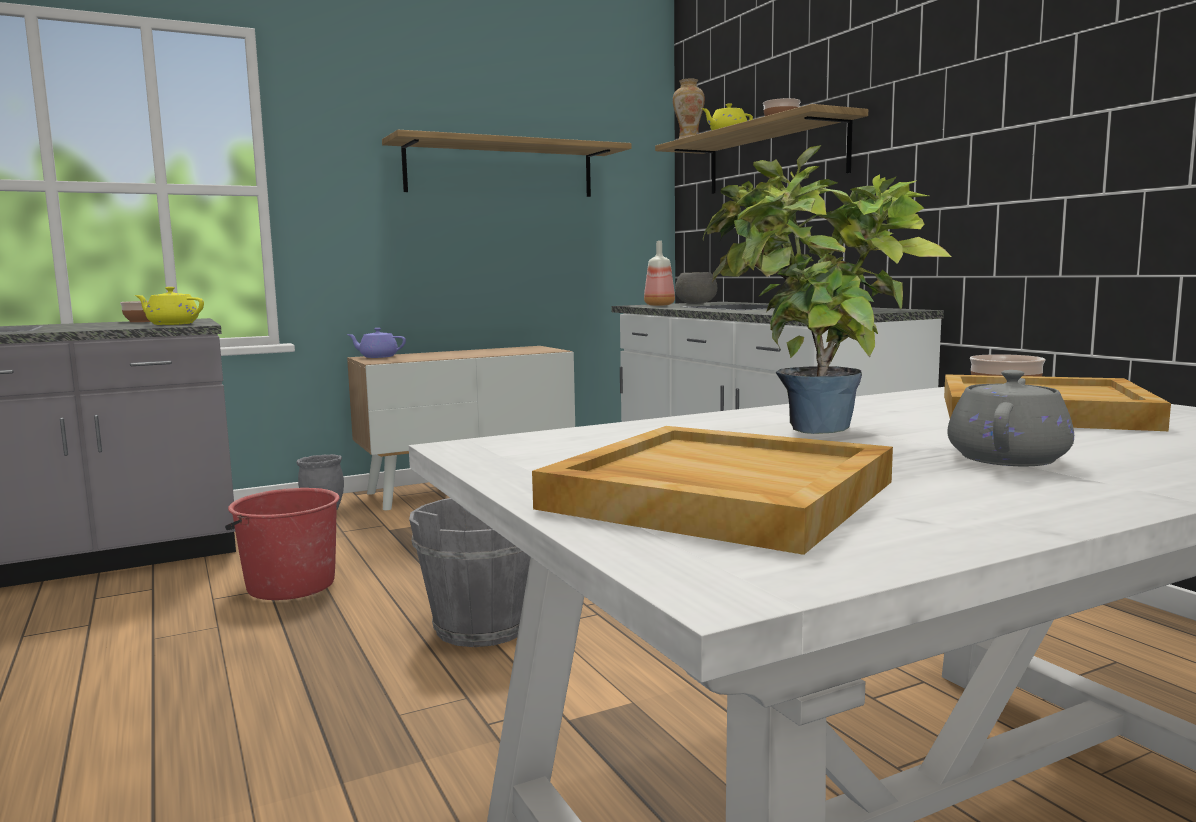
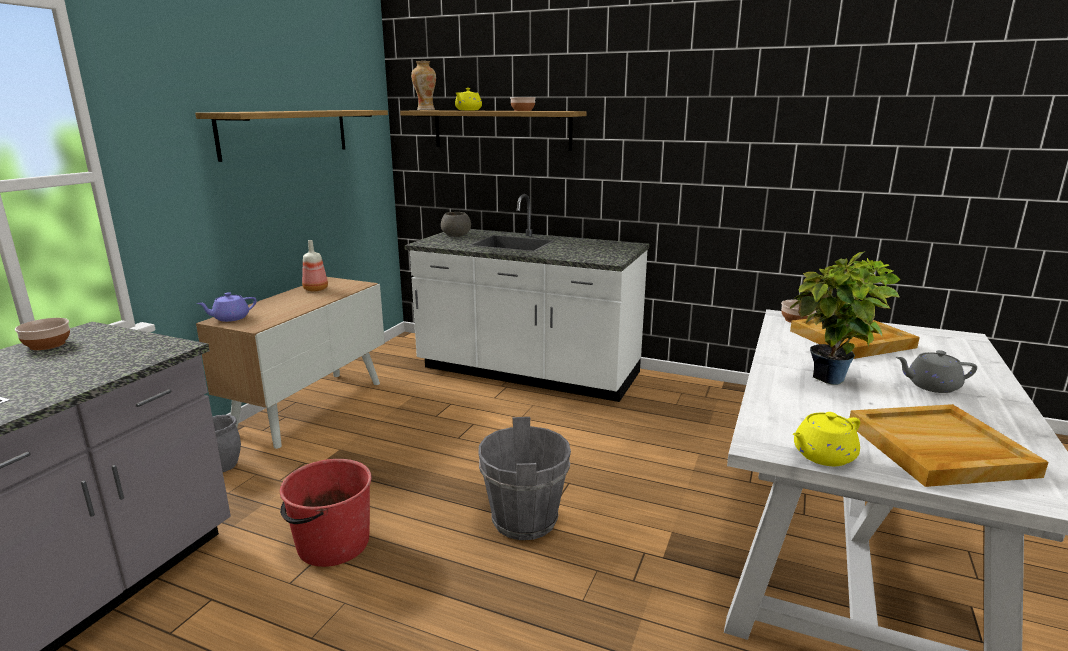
camera: 40 degrees left, 10 degrees up
yellow teapot [135,287,204,325] -> yellow teapot moved to [793,412,860,466]
bottle [644,241,675,306] -> bottle moved to [302,240,328,291]
grey teapot [947,370,1074,466] -> grey teapot turned 75 degrees counterclockwise [896,350,977,393]

